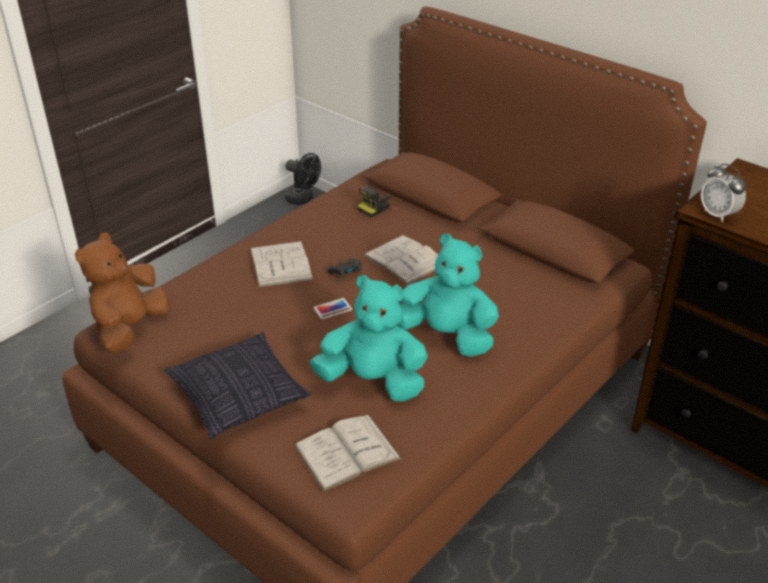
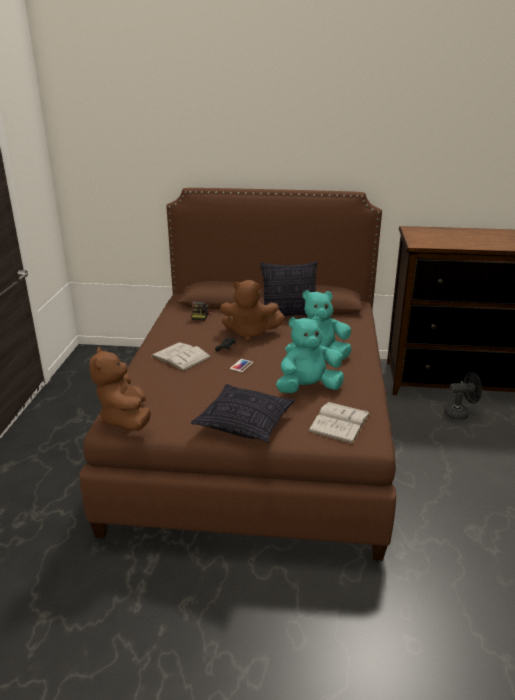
camera: 35 degrees left, 10 degrees down
black fan [285,153,321,205] -> black fan moved to [444,372,482,420]
white book [363,235,438,285] -> brown plush toy [220,280,285,341]
alarm clock [701,163,746,222] -> none
none -> pillow [260,261,318,316]

